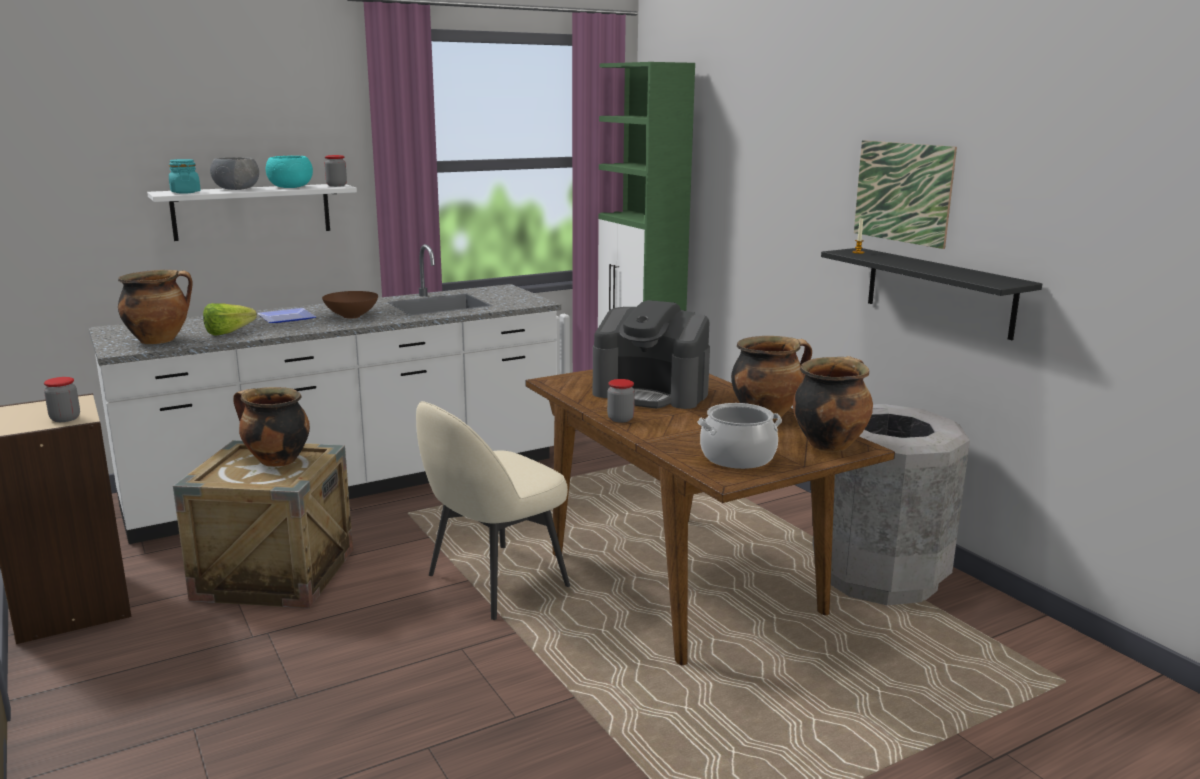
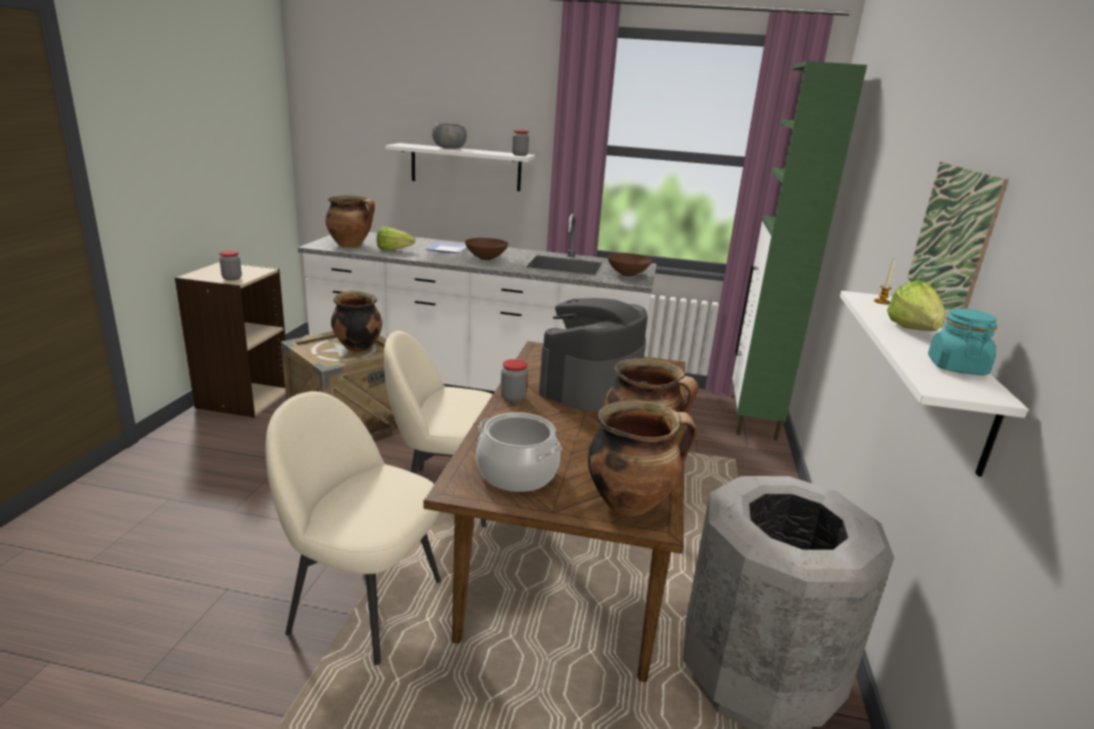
camera: 40 degrees right, 5 degrees up
turquoise jar [169,159,201,194] -> turquoise jar moved to [928,308,997,375]
turquoise bowl [266,156,313,188] -> none
coffee machine [593,300,710,409] -> coffee machine turned 60 degrees clockwise [539,298,648,411]
black shelf [821,248,1042,340] -> white shelf [840,291,1028,477]
none -> beige chair [265,391,441,665]
none -> brown bowl [607,253,652,277]
none -> lettuce [887,280,945,331]

